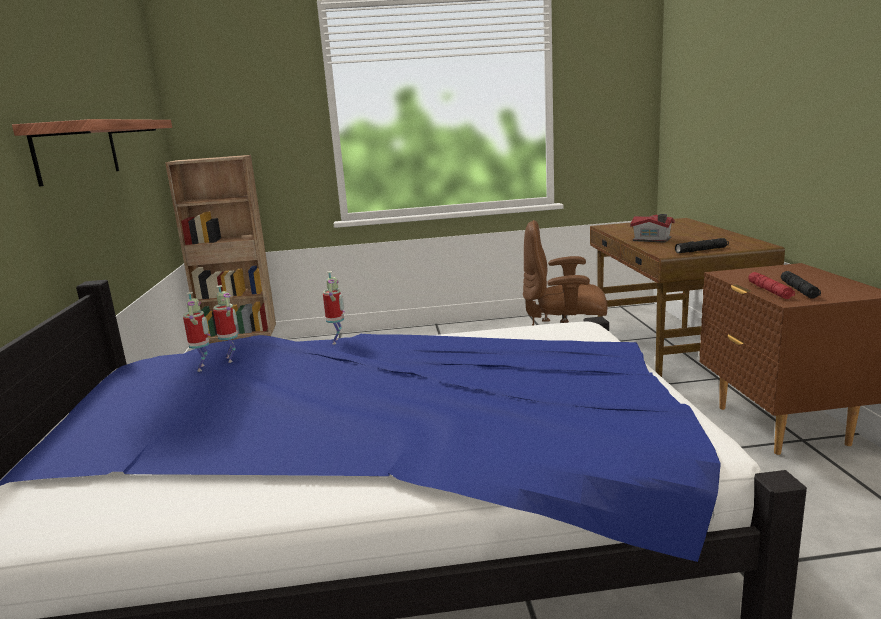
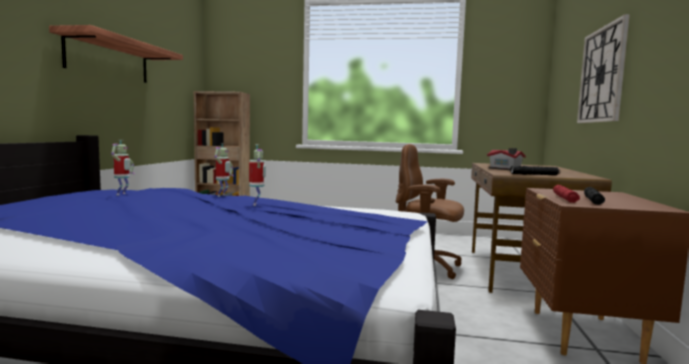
camera: 15 degrees right, 10 degrees down
toy robot [213,285,238,363] -> toy robot moved to [249,144,266,206]
none -> wall clock [577,14,630,123]

